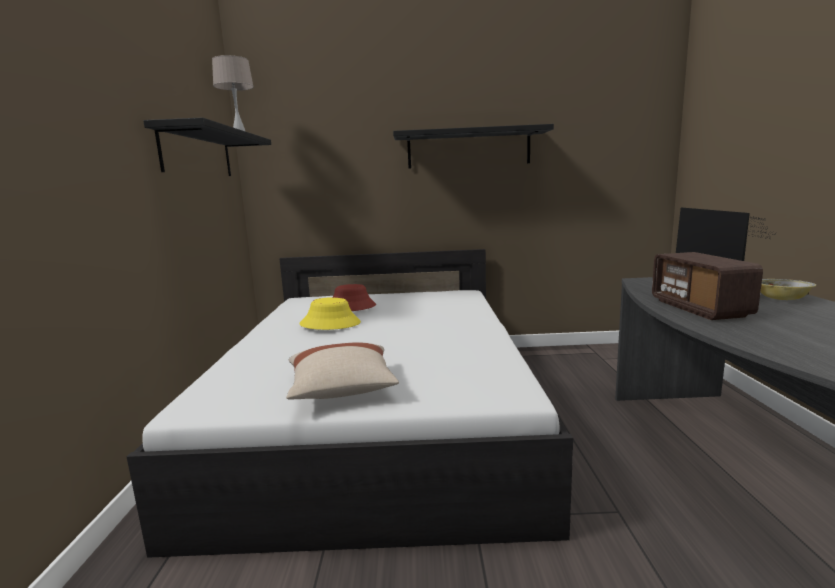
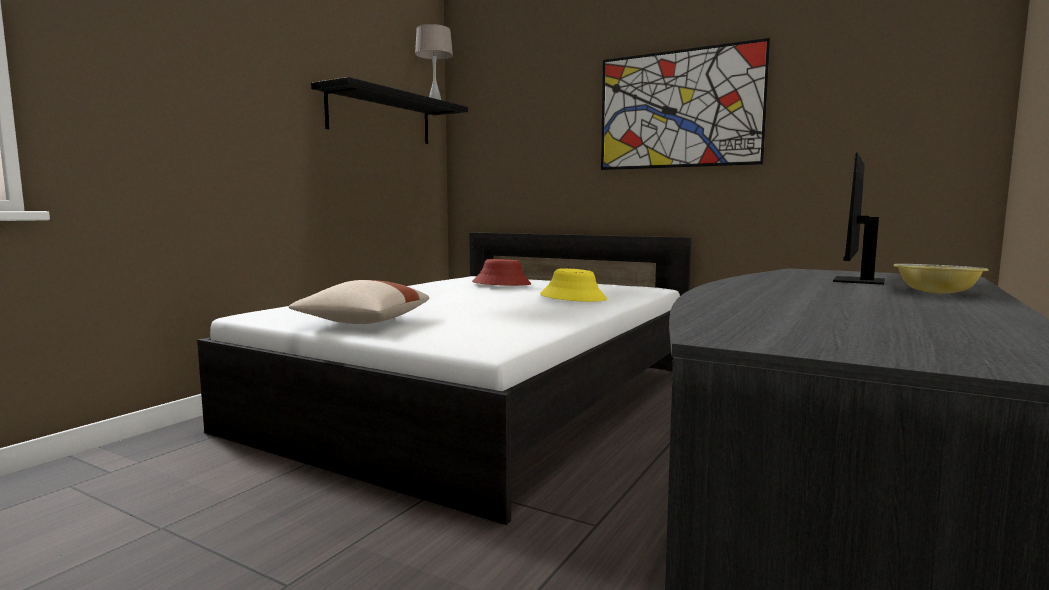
camera: 30 degrees right, 5 degrees down
yellow hat [299,297,361,330] -> yellow hat moved to [540,268,607,302]
black shelf [393,124,554,169] -> picture [601,38,770,170]
radio [652,252,763,320] -> none

